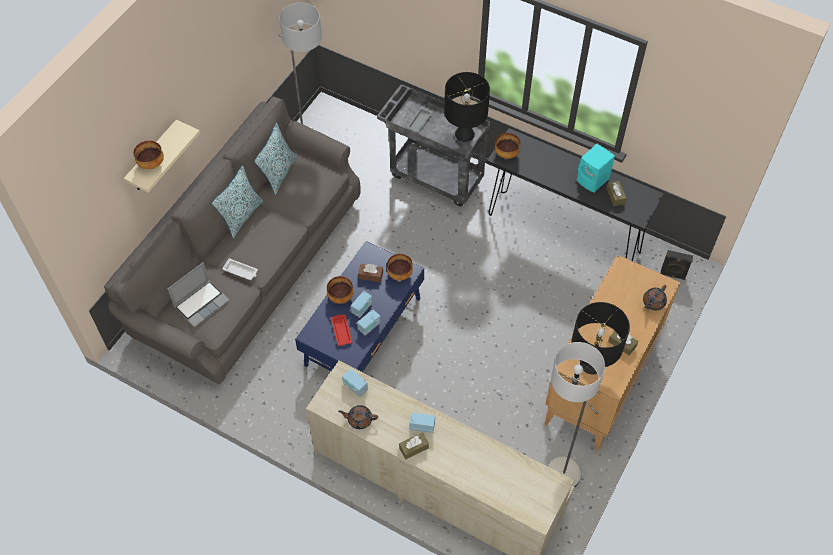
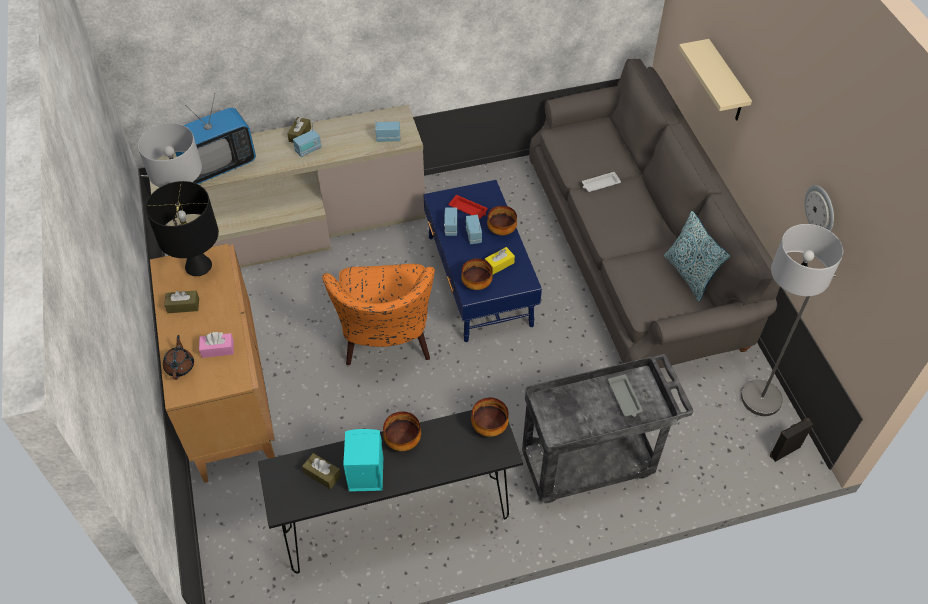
camera: 135 degrees right, 5 degrees down
bowl [133,141,164,169] -> bowl moved to [383,411,421,451]
laptop [168,262,230,328] -> none
pillow [212,166,263,238] -> none
brown teapot [338,405,378,429] -> none
brown tissue box [358,264,383,282] -> yellow tissue box [485,247,515,275]
black table lamp [444,72,490,142] -> none
black speaker [660,250,693,280] -> black speaker moved to [770,418,813,462]
none -> television [175,93,256,184]
none -> pink tissue box [199,332,234,358]
none -> orange armchair [322,264,435,365]
none -> wall clock [805,185,834,231]

